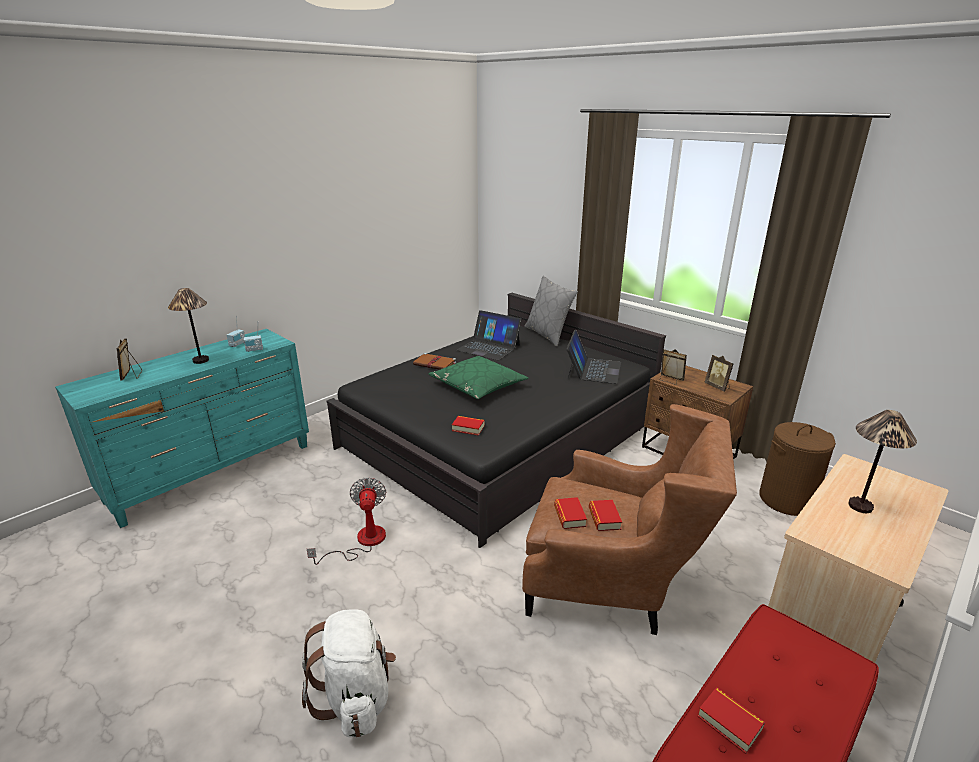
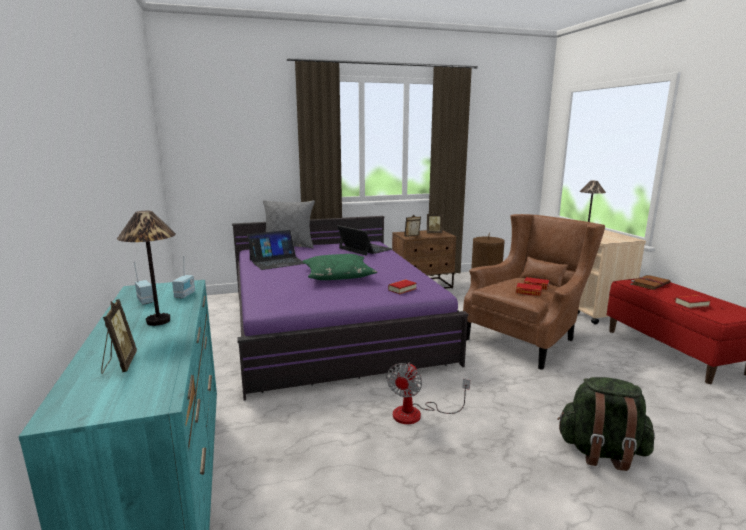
camera: 60 degrees left, 10 degrees down
picture frame [117,338,142,381] -> picture frame turned 120 degrees counterclockwise [101,299,137,374]
white backpack [302,609,396,737] -> green backpack [557,377,655,471]
fan [307,477,386,565] -> fan turned 90 degrees counterclockwise [386,362,470,424]
black bed [327,293,666,548] -> purple bed [232,216,468,400]
brown book [413,353,456,370] -> brown book moved to [630,275,671,290]

